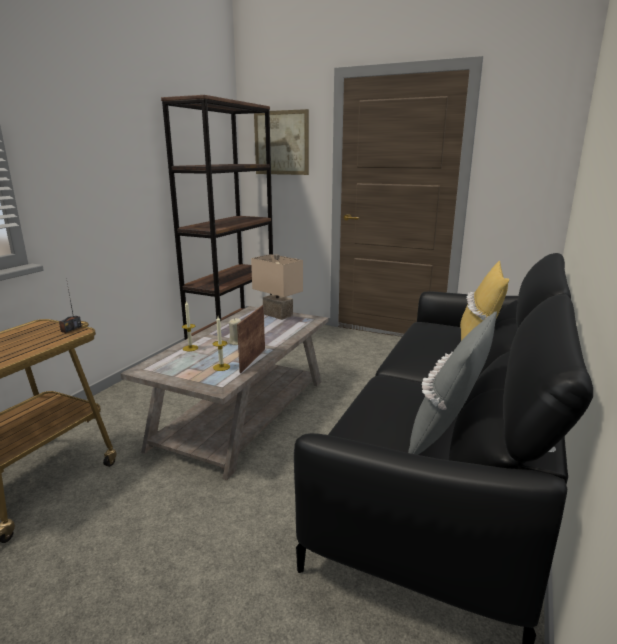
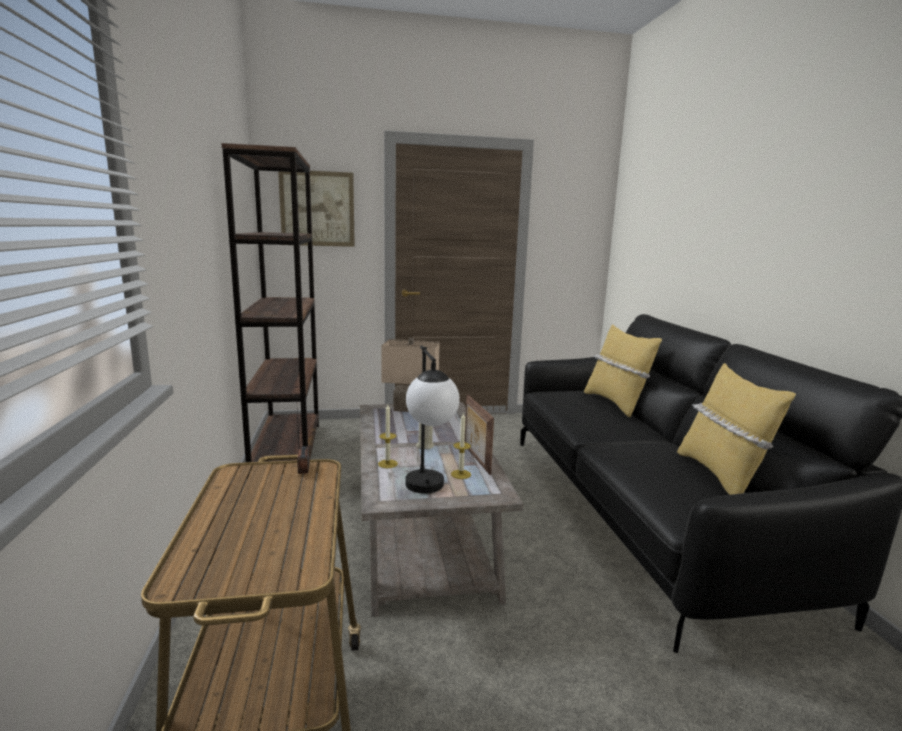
camera: 35 degrees left, 5 degrees down
grey pillow [408,311,497,455] -> yellow pillow [677,363,796,495]
none -> table lamp [405,345,460,494]

